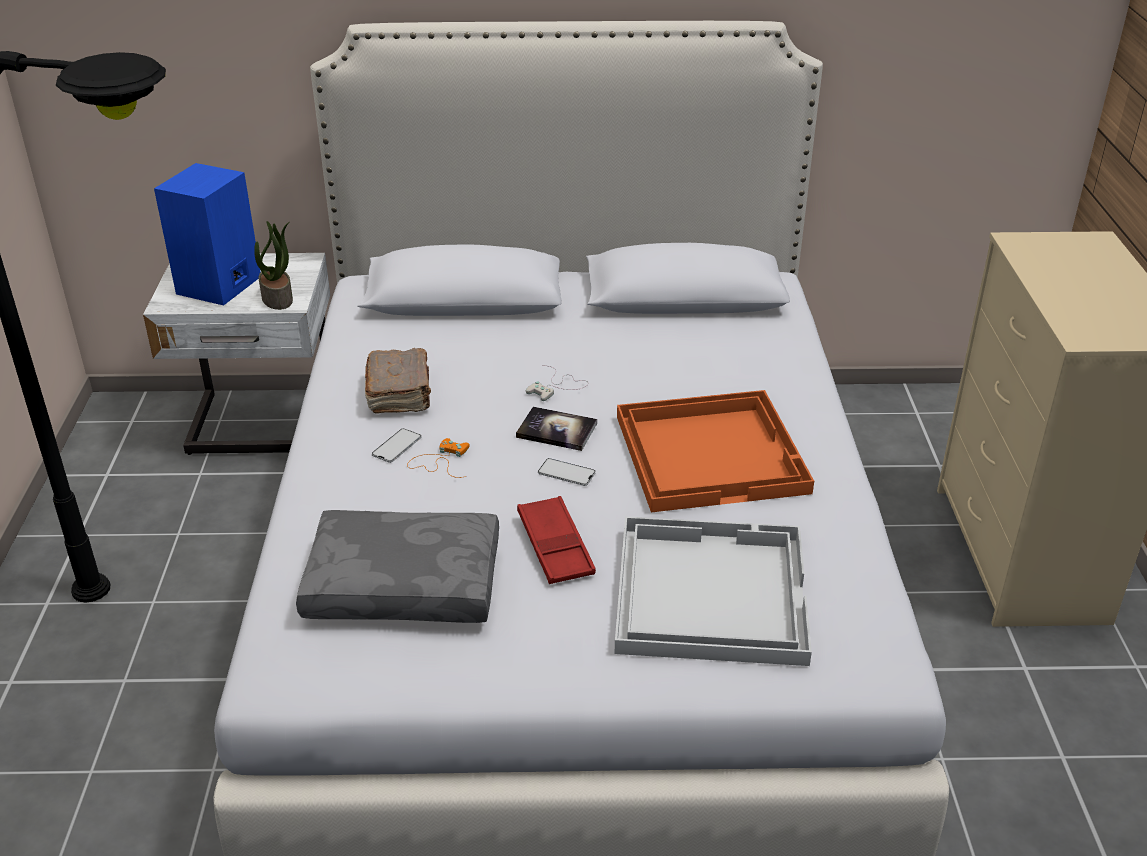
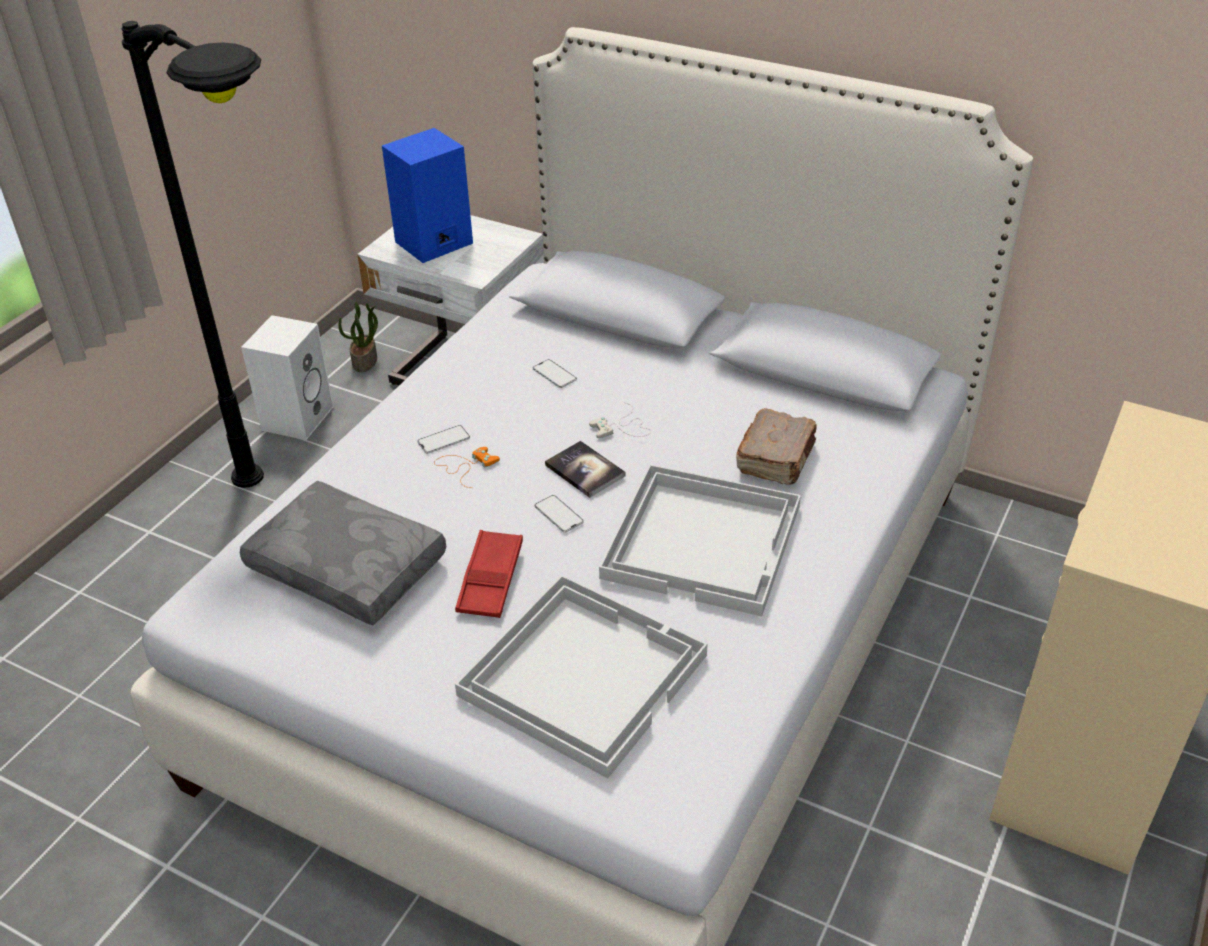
camera: 30 degrees right, 5 degrees up
potted plant [254,221,293,310] -> potted plant moved to [338,302,378,372]
brown book [365,348,431,413] -> brown book moved to [736,408,817,485]
orange tray [617,390,814,512] -> white tray [599,464,801,616]
none -> white speaker [241,315,334,440]
none -> phone [533,359,577,388]

